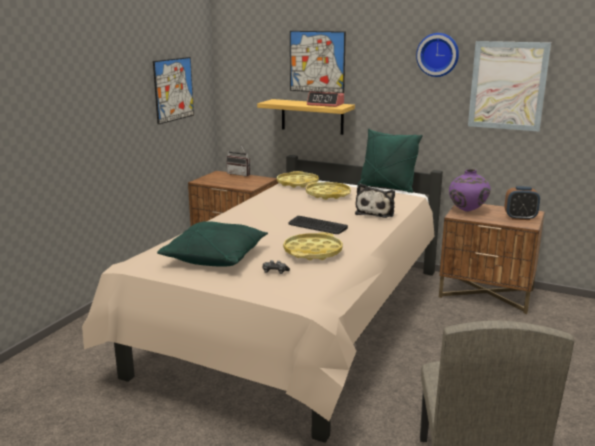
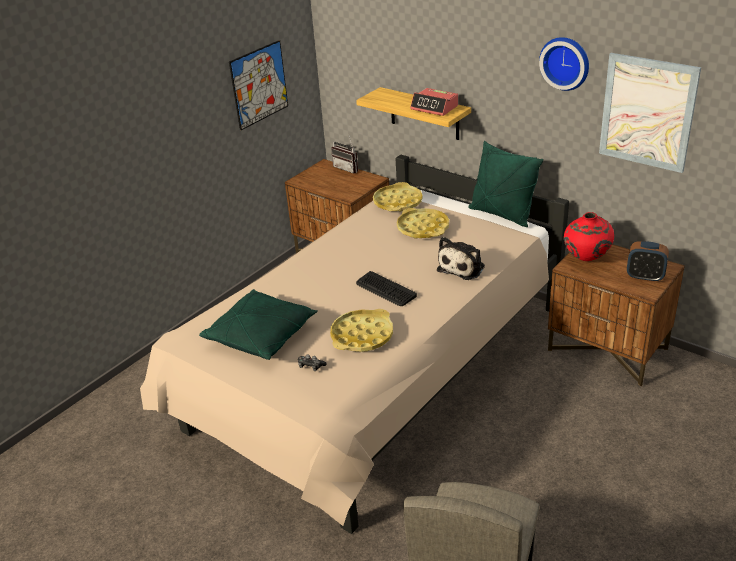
camera: 15 degrees right, 15 degrees up
picture [290,31,346,93] -> none
purple vase [449,169,491,212] -> red vase [564,212,614,261]

